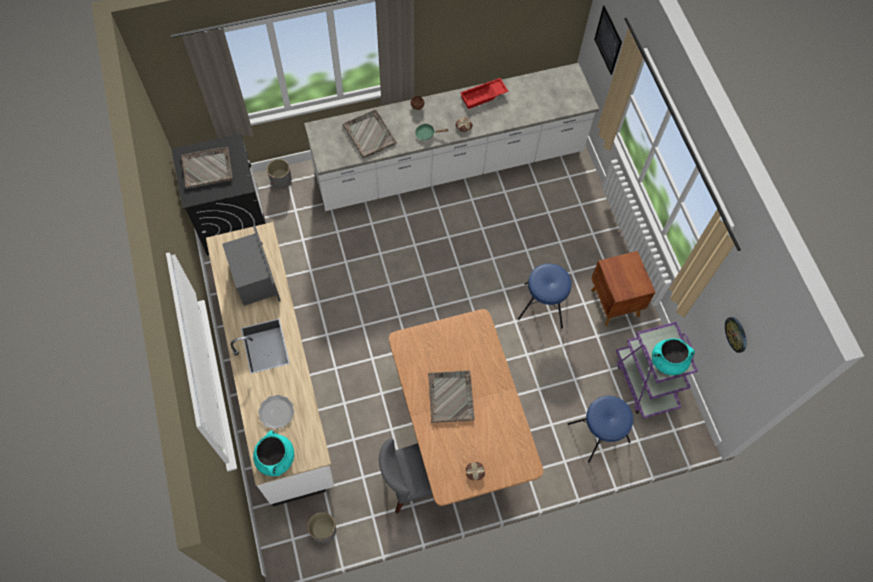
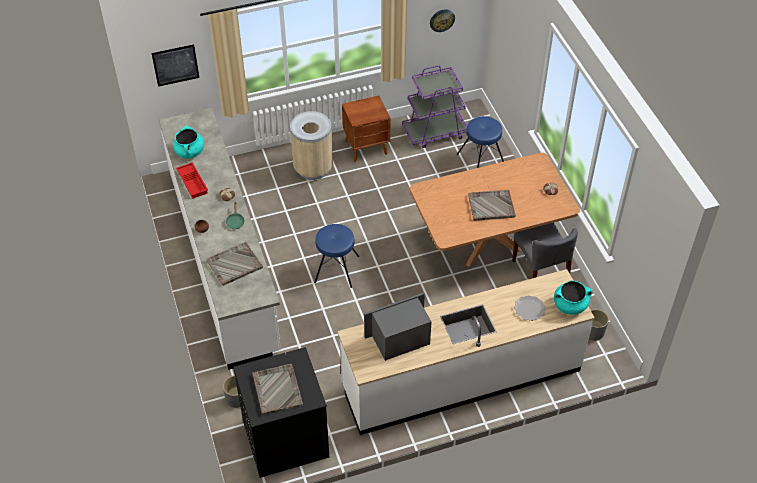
camera: 90 degrees left, 15 degrees down
blue stool [518,263,572,328] -> blue stool moved to [314,224,359,288]
turquoise cooking pot [652,338,695,375] -> turquoise cooking pot moved to [173,126,204,159]
none -> beige trash can [290,111,333,180]

